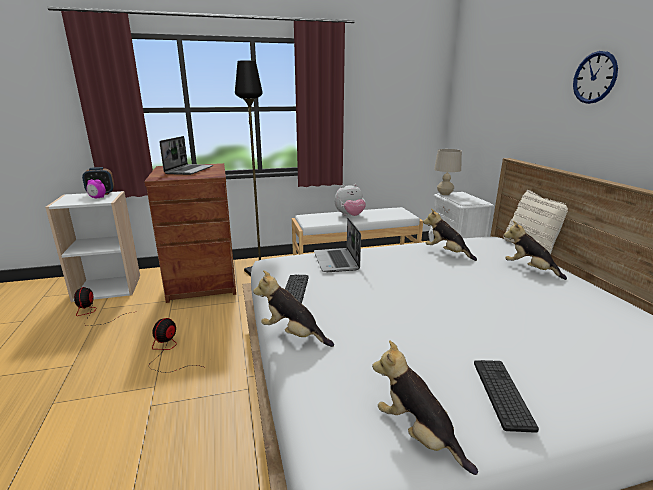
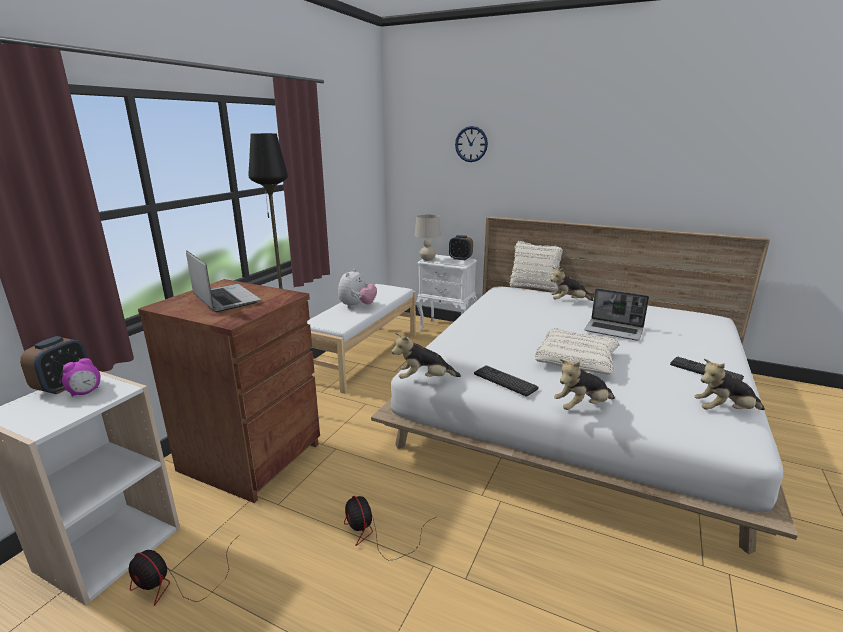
camera: 50 degrees left, 0 degrees up
laptop [314,217,361,272] -> laptop moved to [584,288,649,341]
plush toy [423,208,477,261] -> plush toy moved to [392,333,461,379]
wall clock [573,51,618,104] -> wall clock moved to [455,126,488,162]
none -> alarm clock [449,235,473,260]
none -> beige pillow [535,328,619,374]

